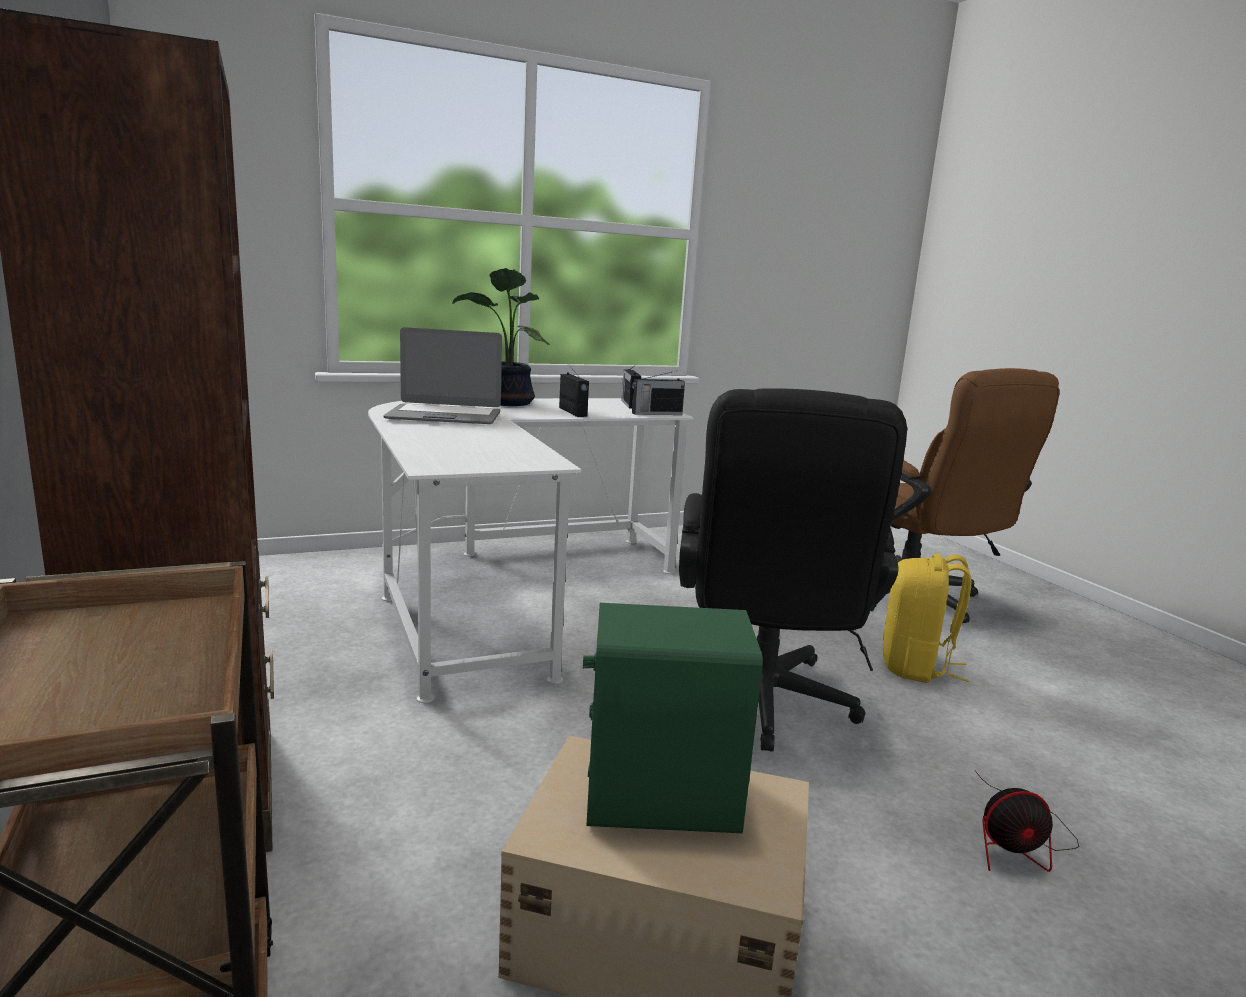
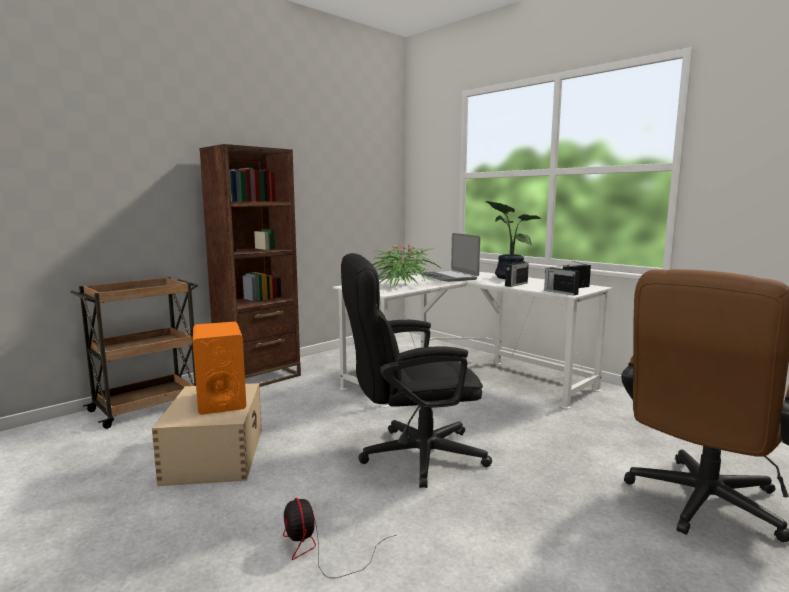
camera: 70 degrees right, 5 degrees down
green speaker [583,603,763,833] -> orange speaker [193,322,246,415]
yellow backpack [883,554,971,683] -> none
none -> potted plant [371,244,440,288]

